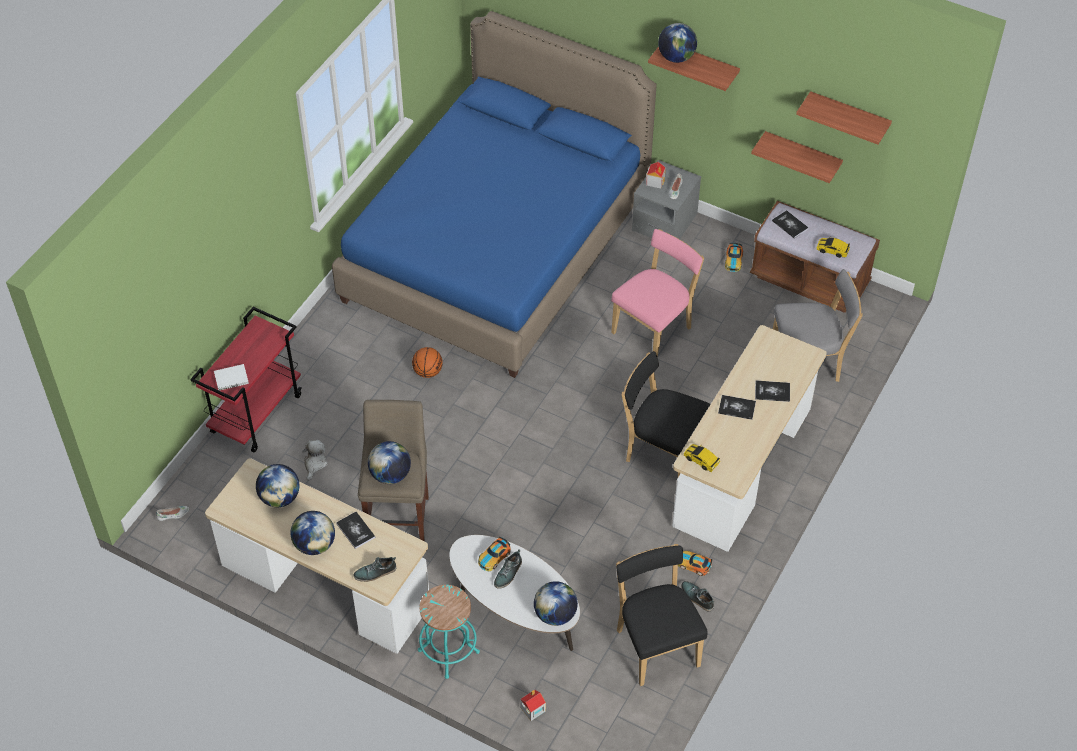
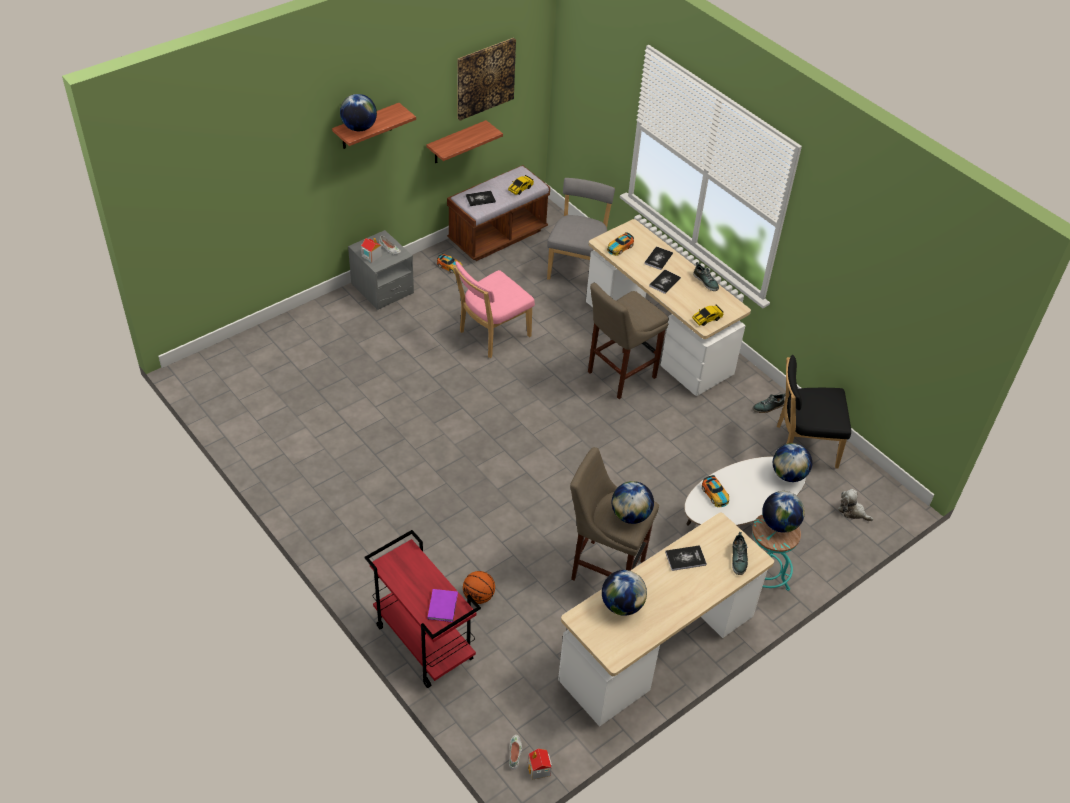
camera: 70 degrees left, 5 degrees down
white book [214,364,249,391] -> purple book [427,589,458,622]
globe [290,511,335,555] -> globe moved to [762,491,805,533]
plush toy [302,440,328,481] -> plush toy moved to [838,489,873,521]
blue bed [332,11,657,378] -> none
basketball [412,347,443,378] -> basketball moved to [463,571,495,604]
shoe [494,549,522,589] -> shoe moved to [693,262,719,291]
toy house [520,690,546,721] -> toy house moved to [528,749,552,780]
pink chair [611,229,704,357] -> pink chair turned 105 degrees counterclockwise [453,261,535,358]
black chair [622,351,710,477] -> beige stool [588,283,669,399]
toy car [678,551,712,576] -> toy car moved to [607,232,634,256]
shelf [796,91,892,145] -> picture [457,38,516,120]

